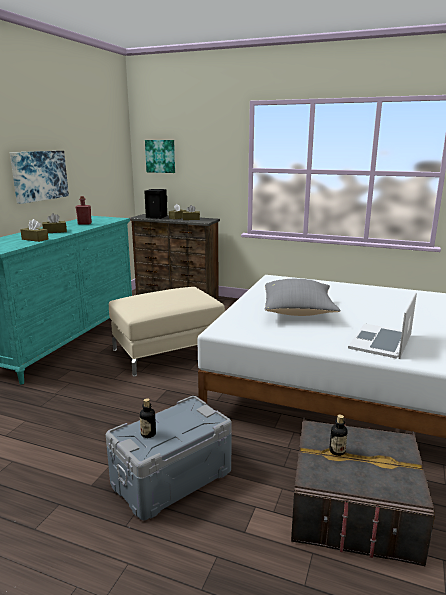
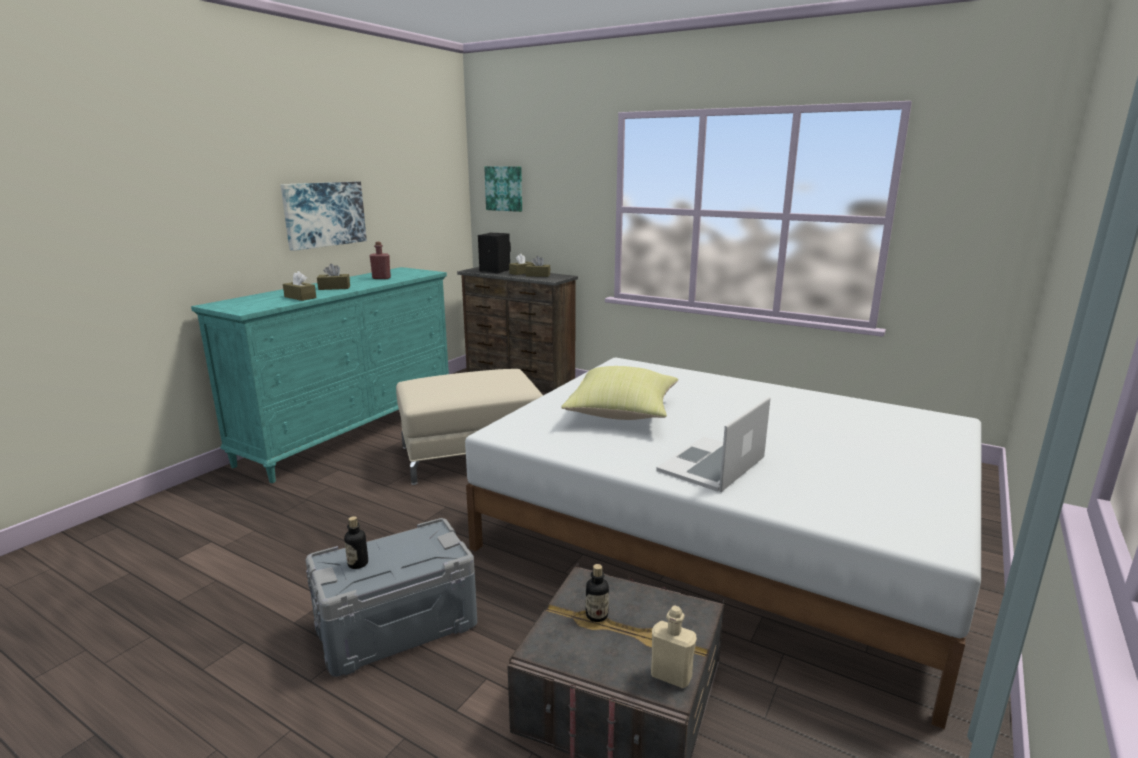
camera: 10 degrees right, 0 degrees up
grey pillow [265,279,341,316] -> yellow pillow [561,366,678,420]
none -> beige bottle [651,605,697,688]

